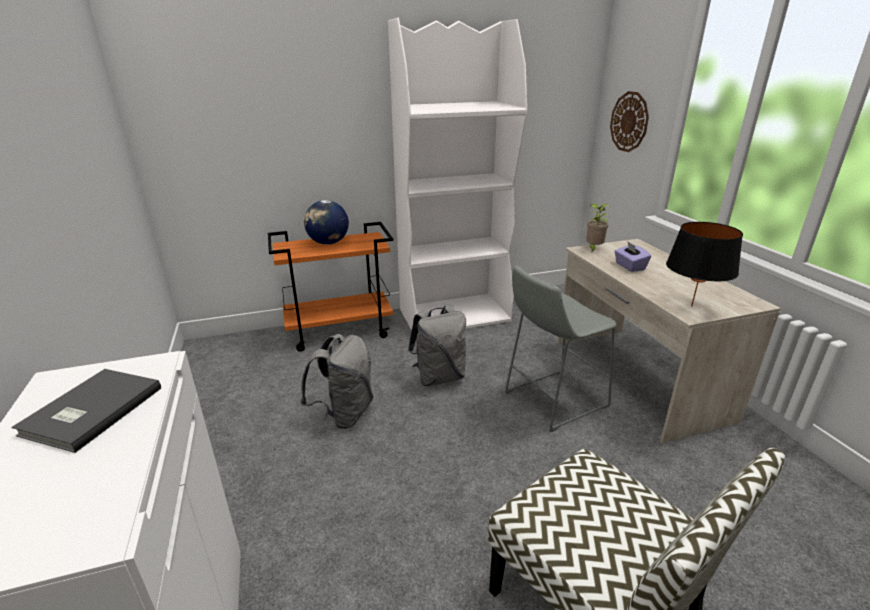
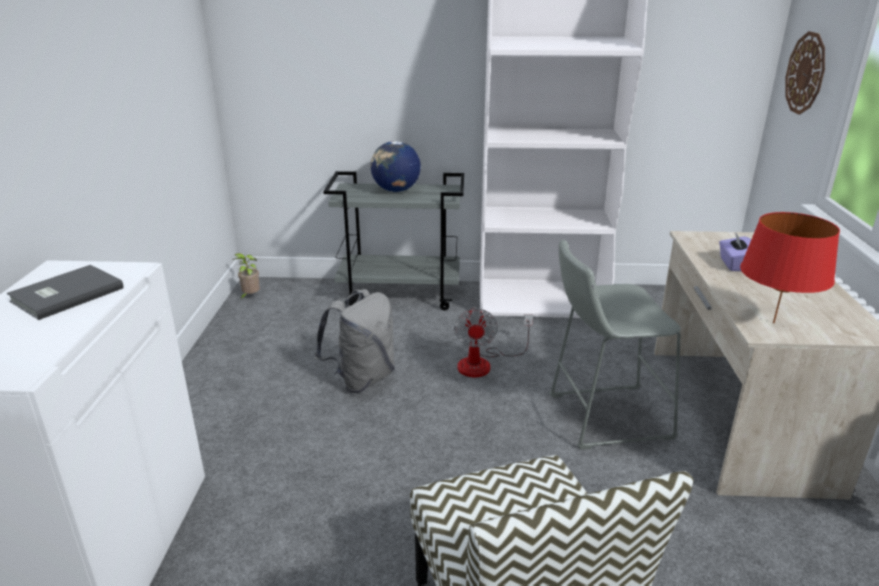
camera: 20 degrees right, 0 degrees up
orange cart [268,222,393,352] -> grey cart [323,171,464,310]
grey backpack [408,306,466,386] -> fan [454,307,533,377]
potted plant [586,204,610,251] -> potted plant moved to [232,253,260,300]
black table lamp [666,222,743,307] -> red table lamp [740,212,840,323]

